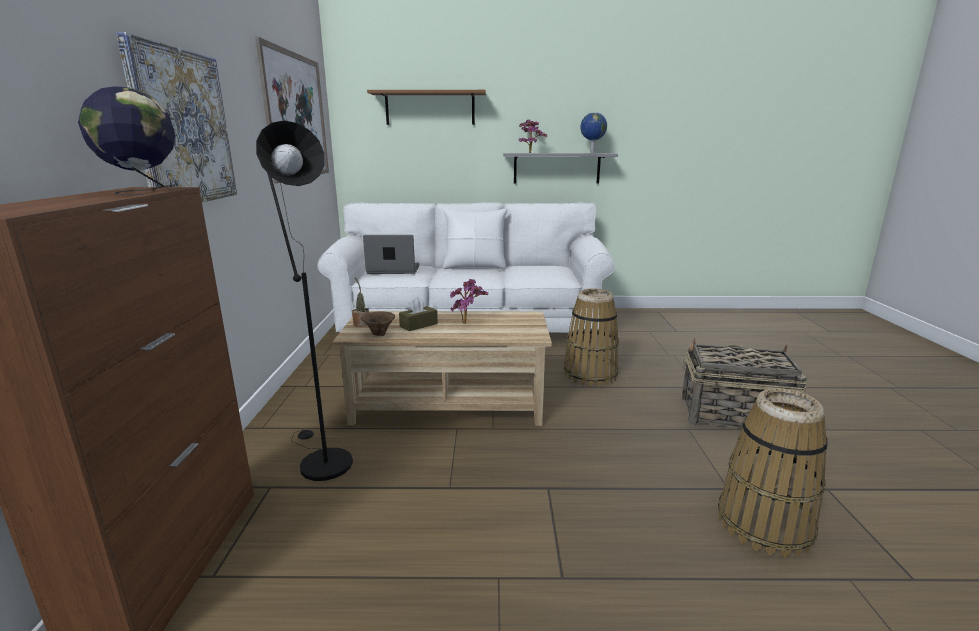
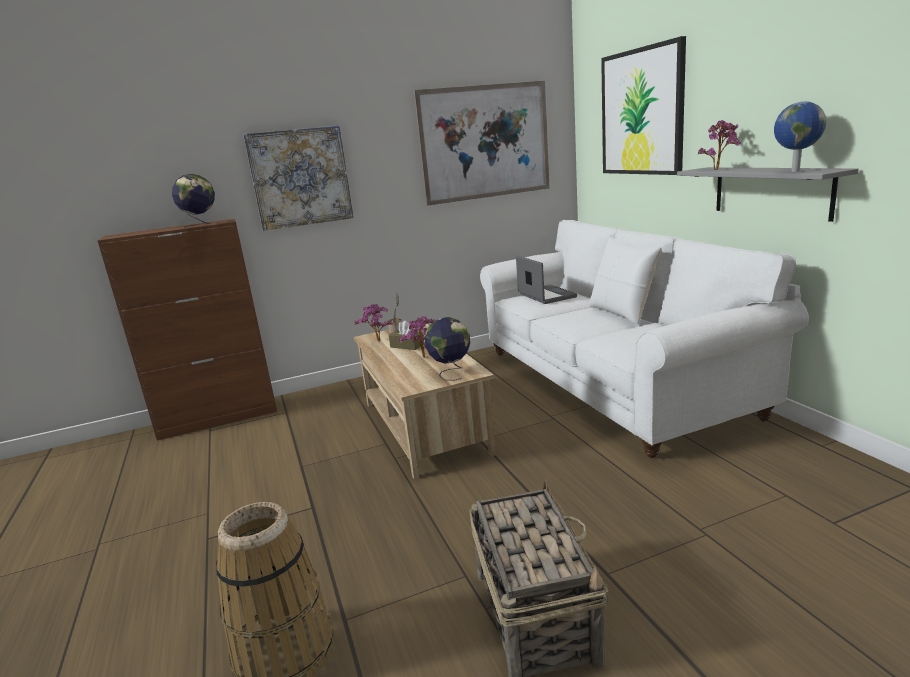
camera: 70 degrees right, 0 degrees up
black floor lamp [256,120,353,481] -> none
brown bowl [361,311,395,336] -> potted plant [355,304,393,341]
brown shelf [367,90,486,125] -> picture [601,36,686,175]
basket [564,288,619,386] -> none
none -> globe [424,317,470,381]

